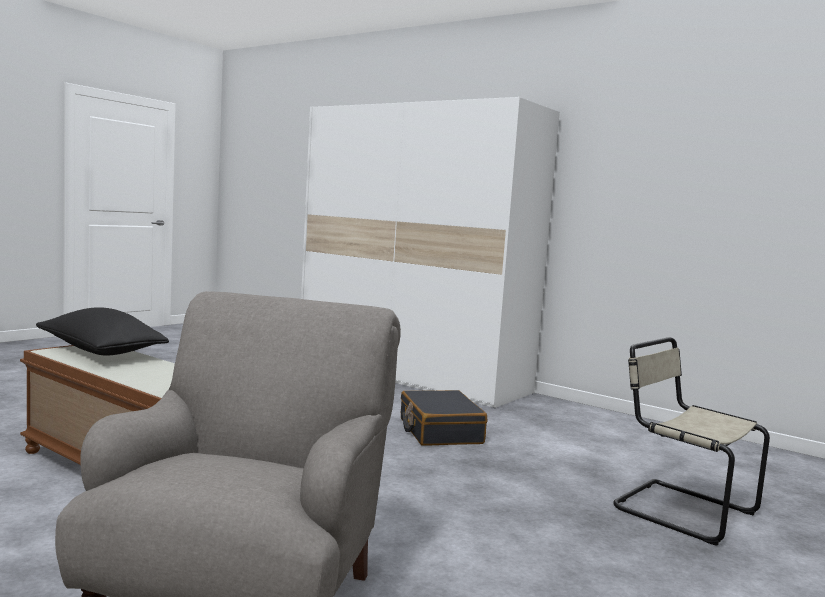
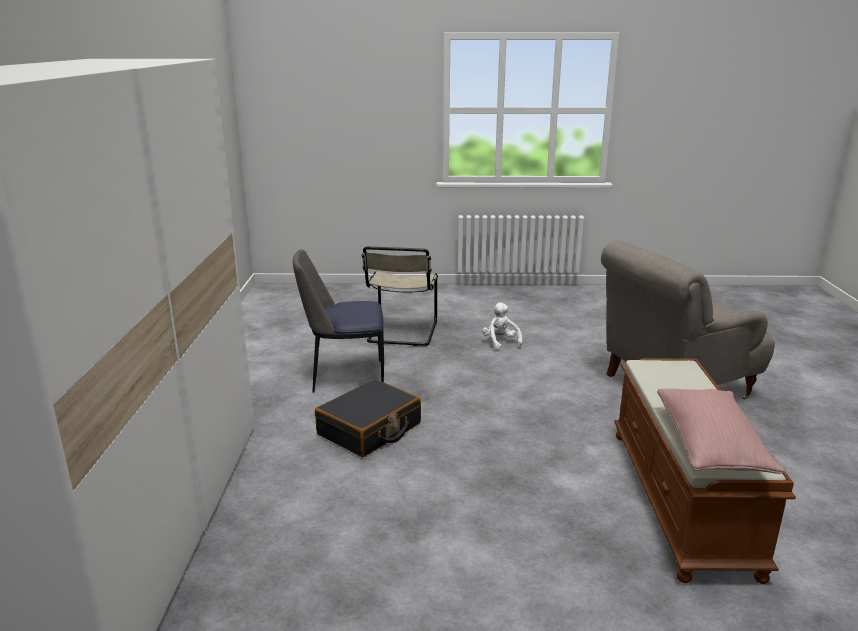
camera: 125 degrees left, 15 degrees up
black pillow [36,307,169,355] -> pink pillow [657,388,784,474]
none -> chair [293,250,384,393]
none -> white plush toy [482,302,522,350]

